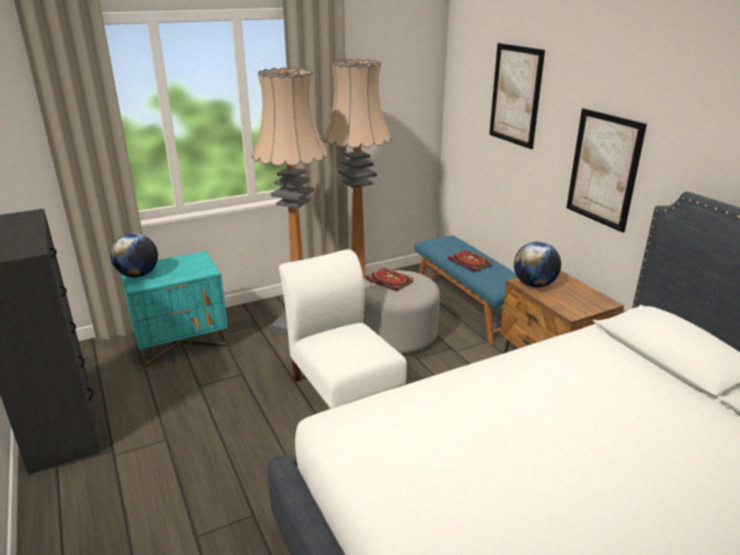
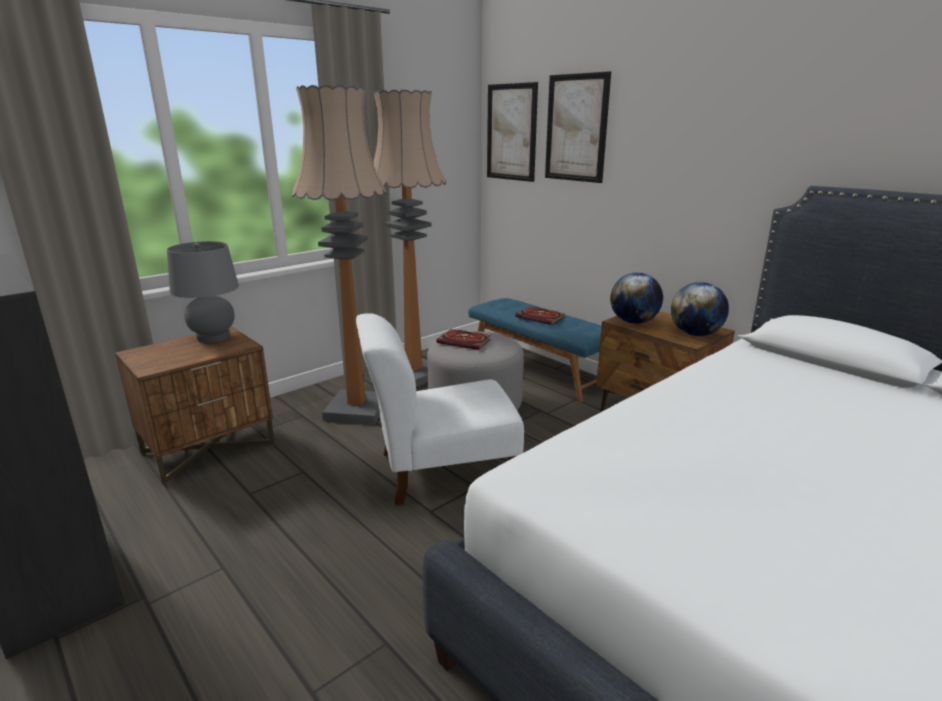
camera: 15 degrees left, 5 degrees down
globe [110,233,158,278] -> globe moved to [671,282,729,336]
turquoise nightstand [121,251,229,370] -> brown nightstand [115,326,275,486]
white chair [279,249,407,409] -> white chair turned 60 degrees counterclockwise [356,313,524,505]
picture [566,108,647,233] -> picture moved to [487,82,538,182]
none -> grey table lamp [167,241,239,343]

